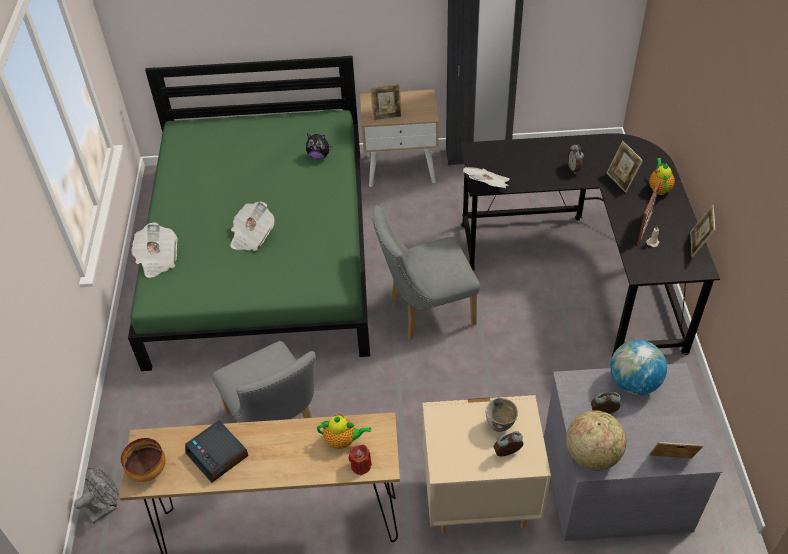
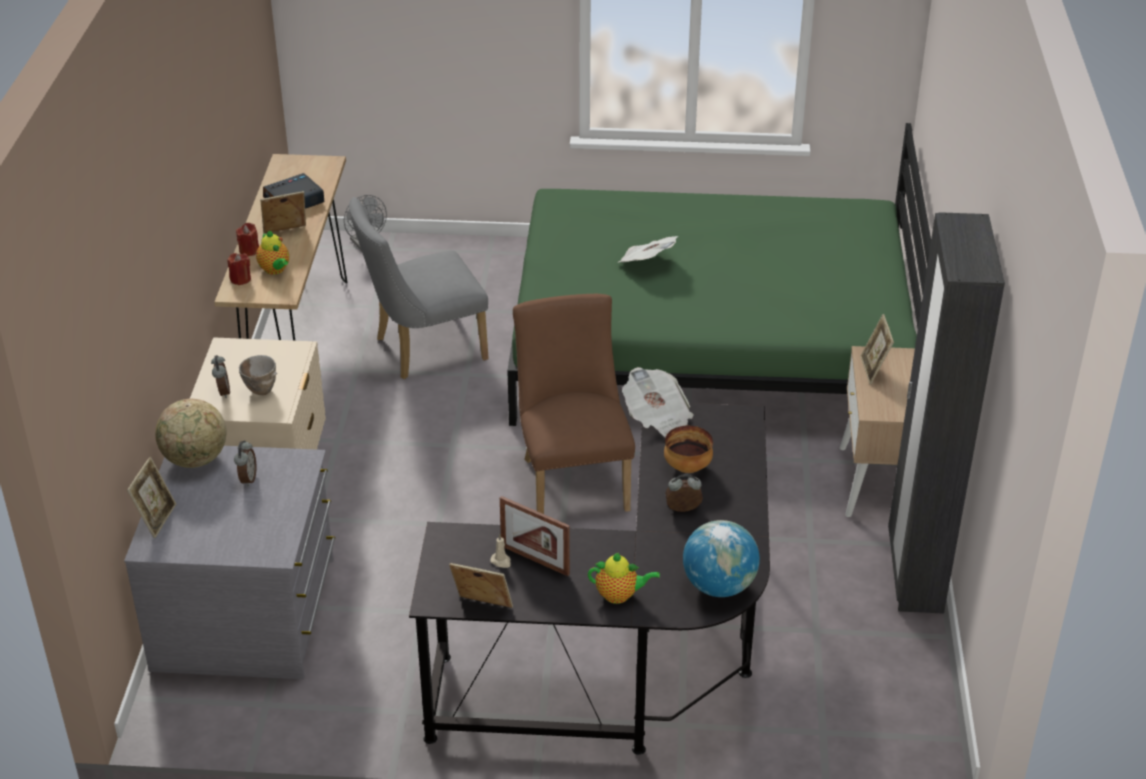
camera: 95 degrees right, 10 degrees down
bowl [121,438,166,482] -> bowl moved to [664,426,713,473]
newspaper [131,223,178,278] -> none
plush toy [306,134,333,159] -> none
teapot [317,414,371,449] -> teapot turned 45 degrees counterclockwise [256,230,289,275]
grey chair [372,205,480,341] -> brown chair [513,294,635,514]
picture frame [607,141,643,193] -> picture frame moved to [260,191,306,234]
globe [610,340,667,395] -> globe moved to [683,520,760,597]
none -> red candle [236,223,259,256]

